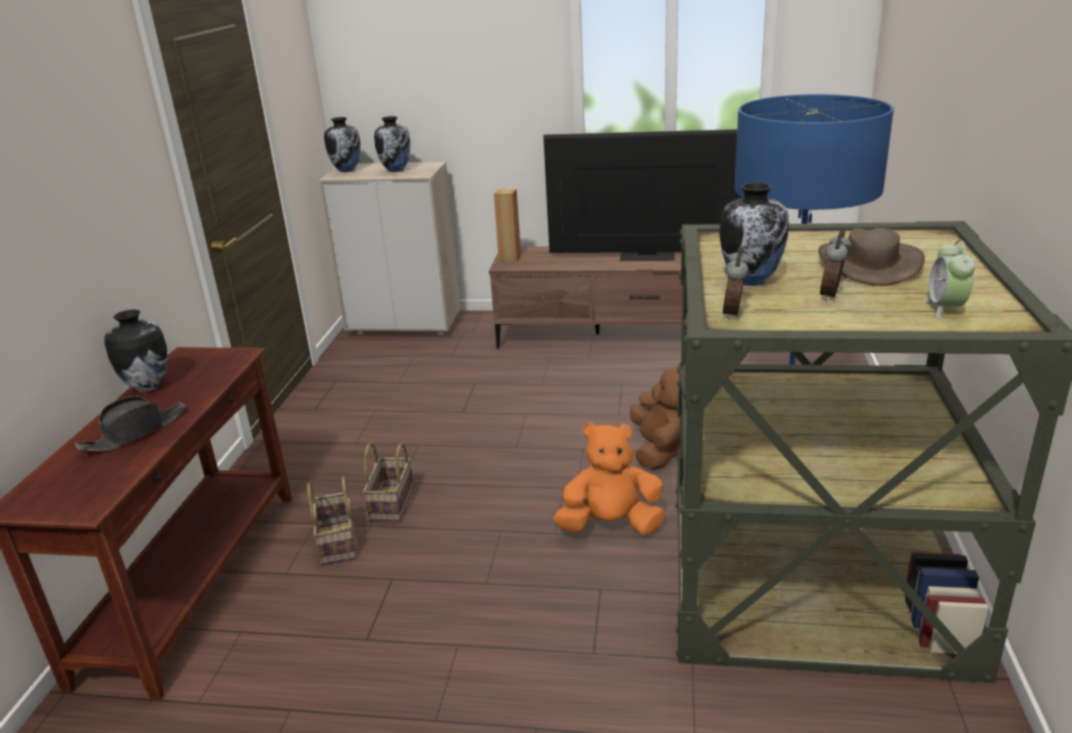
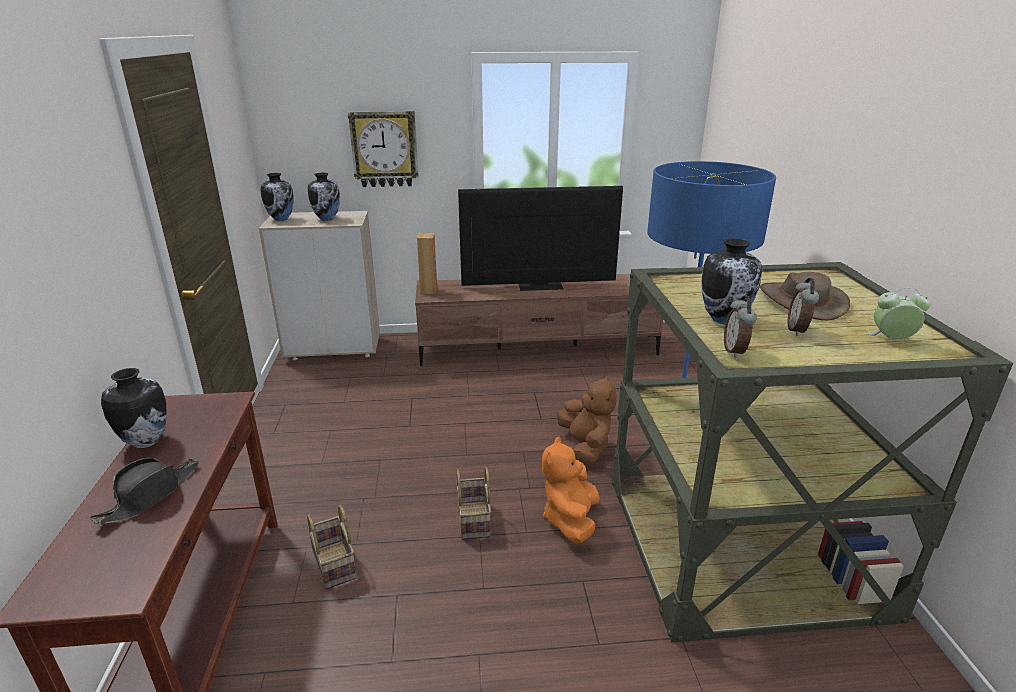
camera: 15 degrees left, 0 degrees up
basket [363,443,414,521] -> basket moved to [456,467,491,540]
orange plush toy [554,422,665,535] -> orange plush toy turned 60 degrees counterclockwise [542,437,600,543]
alarm clock [925,240,975,319] -> alarm clock turned 105 degrees clockwise [868,287,931,339]
none -> wall clock [348,111,419,187]

